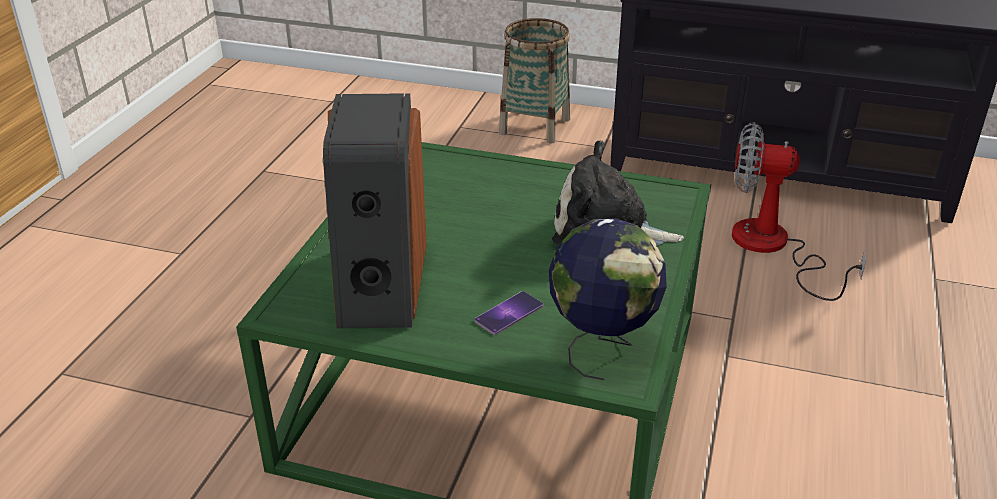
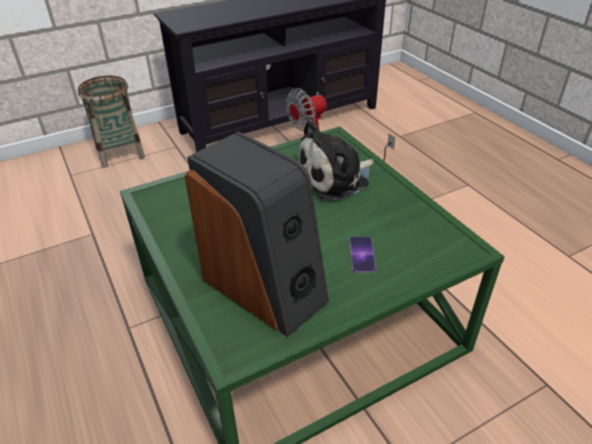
camera: 45 degrees left, 5 degrees up
globe [549,218,667,380] -> none

